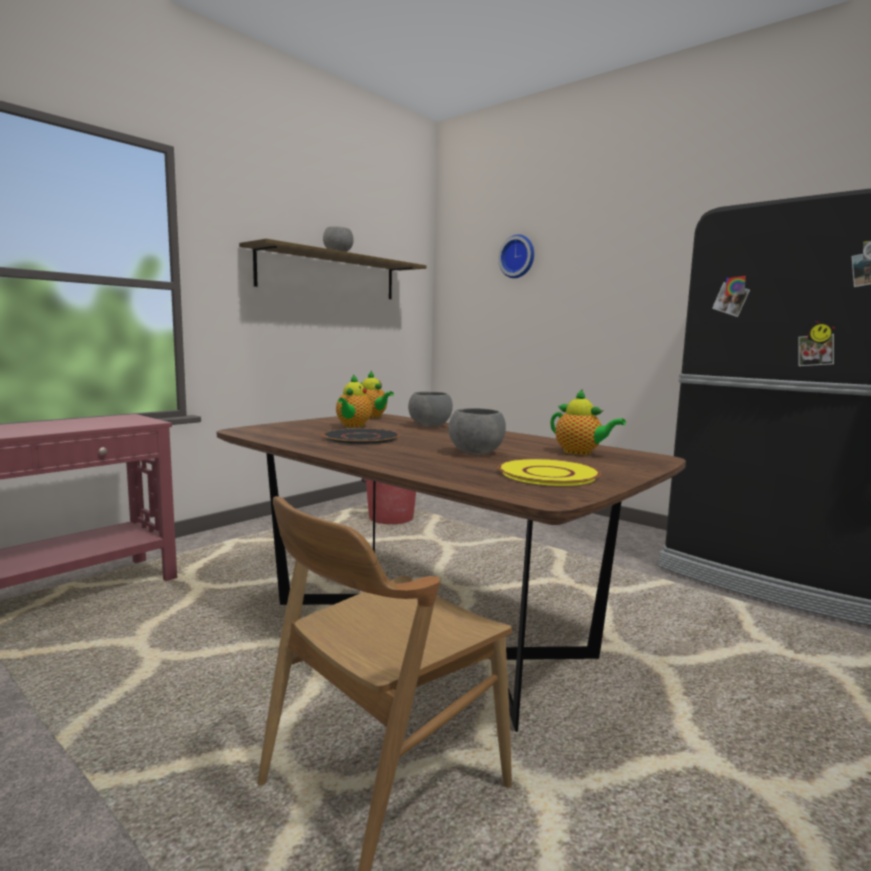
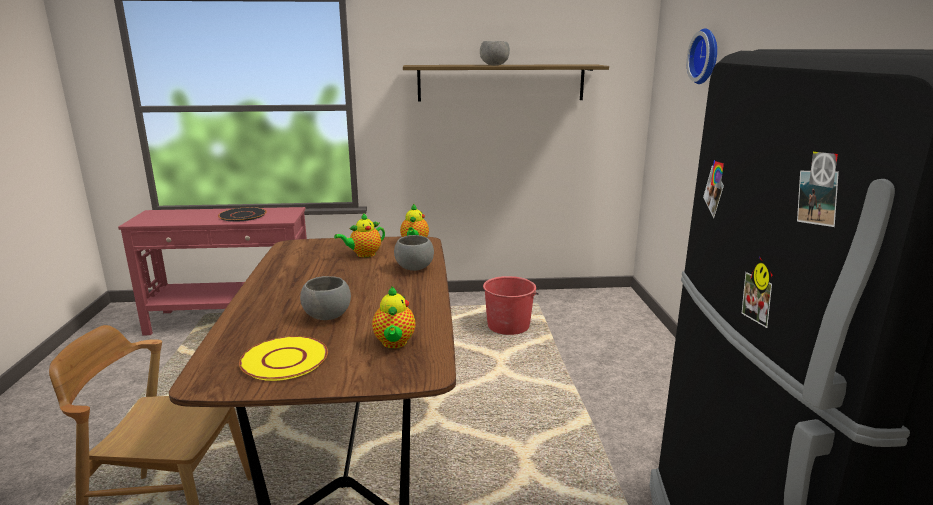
camera: 45 degrees right, 10 degrees up
black plate [322,428,400,444] -> black plate moved to [218,207,267,222]

